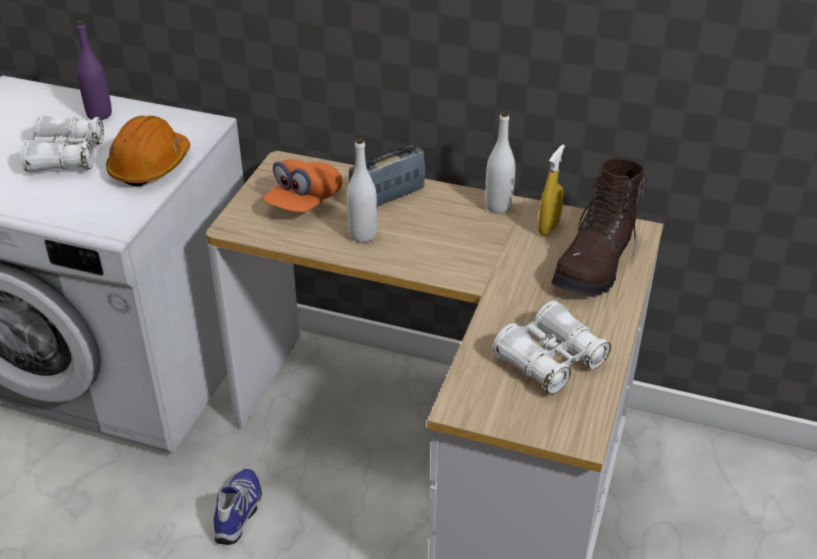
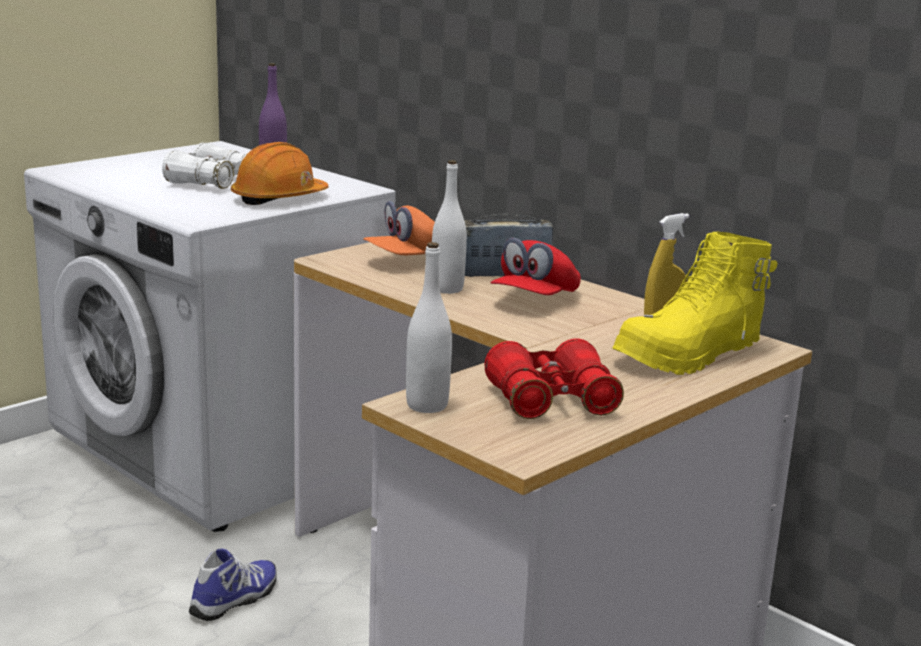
camera: 25 degrees right, 20 degrees down
white bottle [485,111,516,214] -> white bottle moved to [406,242,452,413]
white binoculars [493,301,611,394] -> red binoculars [484,338,624,419]
brown boot [551,159,648,297] -> yellow boot [612,232,778,375]
none -> red cap [490,238,581,295]

